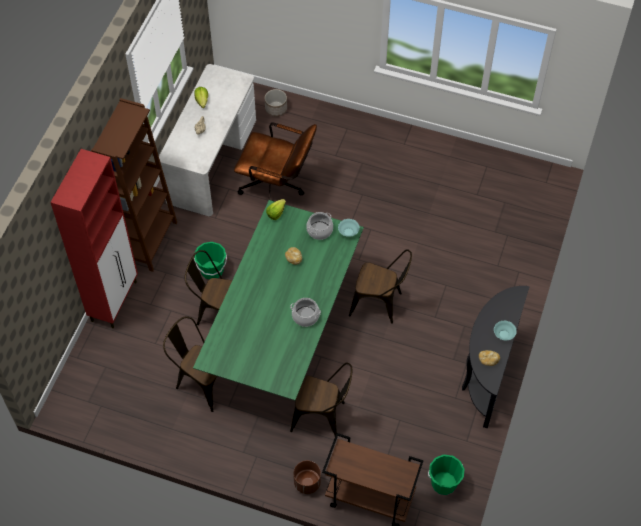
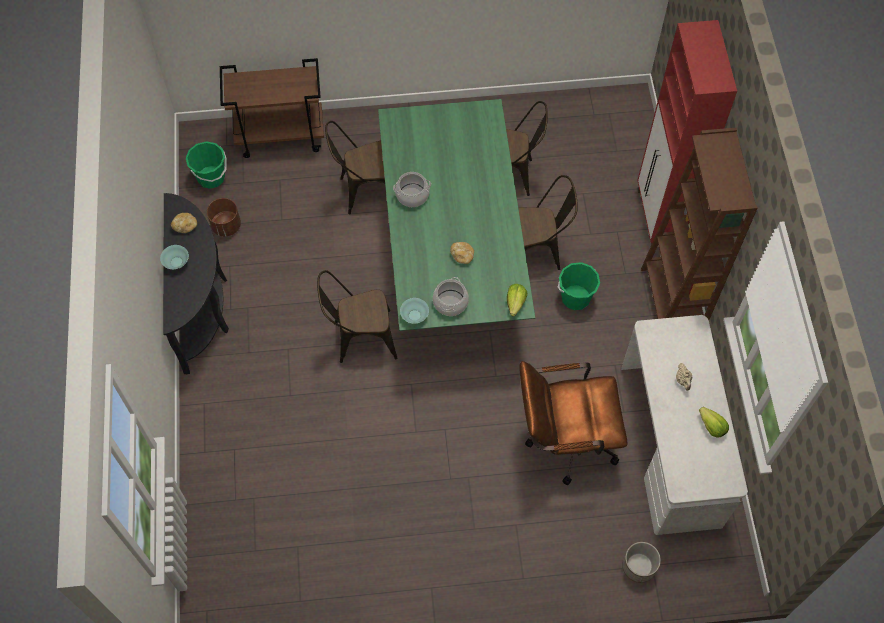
camera: 155 degrees right, 5 degrees up
brown planter [294,461,321,494] -> brown planter moved to [207,198,241,236]

